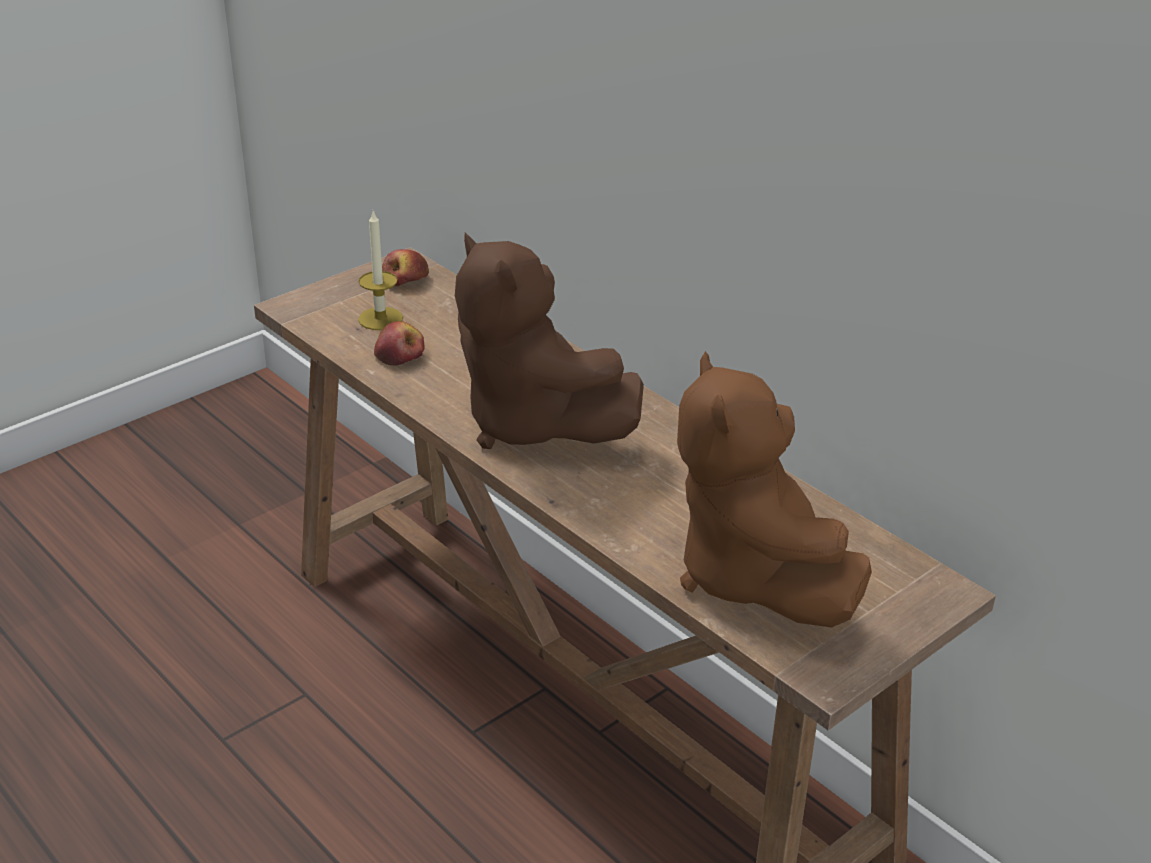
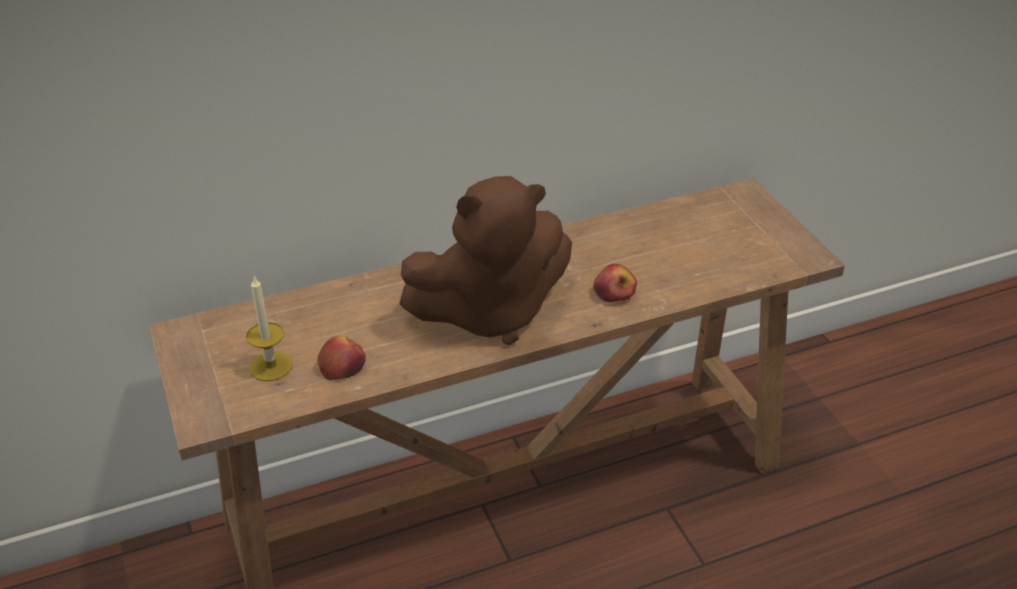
camera: 70 degrees left, 5 degrees up
apple [382,249,429,286] -> apple moved to [593,264,637,302]
brown plush toy [677,351,872,628] -> none

